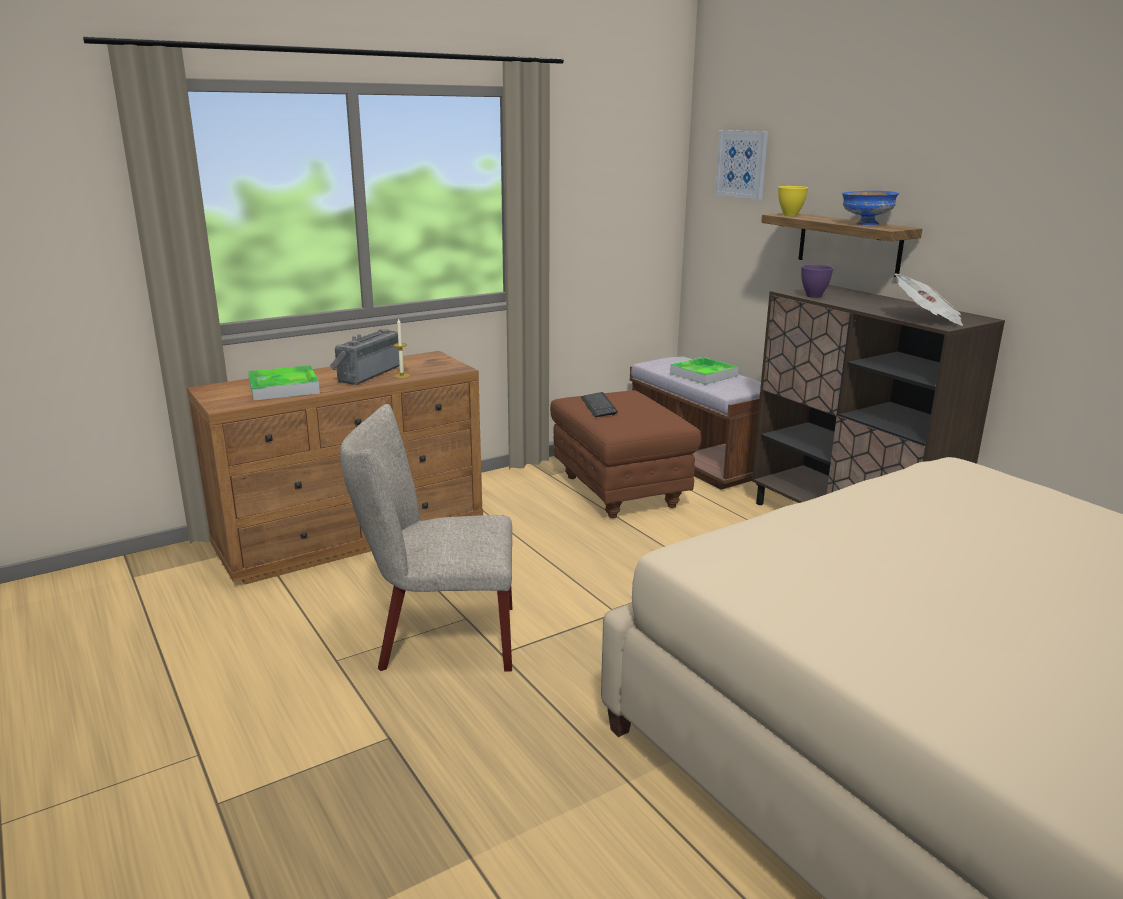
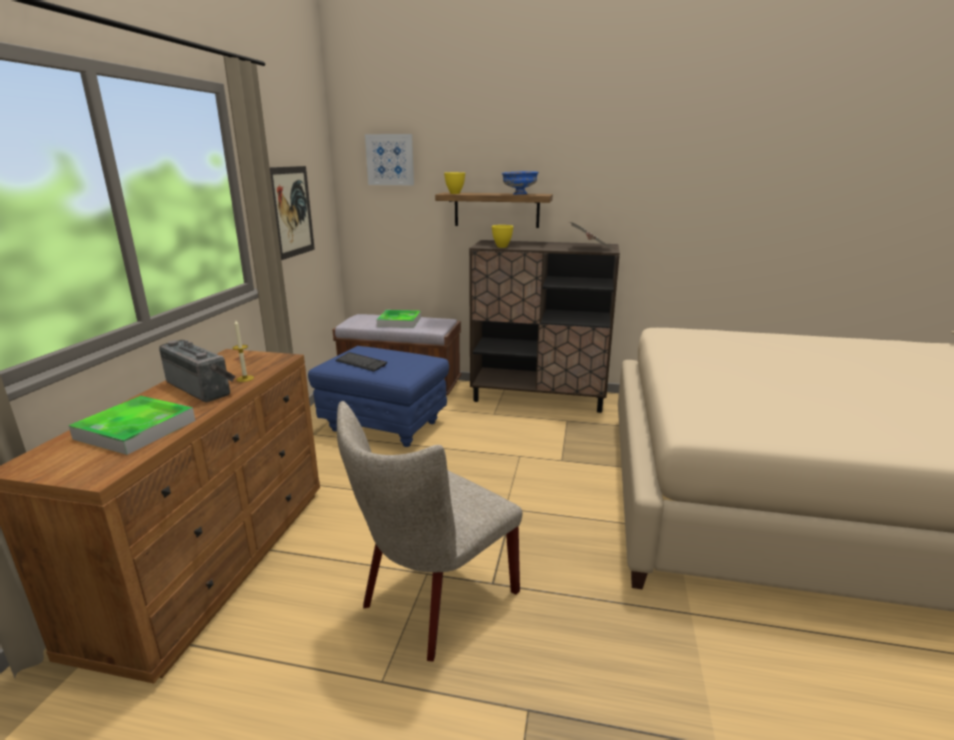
camera: 45 degrees left, 0 degrees up
radio [330,329,399,385] -> radio turned 150 degrees clockwise [159,340,236,402]
brown ottoman [550,390,701,518] -> blue ottoman [308,346,449,447]
purple bowl [801,265,833,298] -> yellow bowl [492,225,513,248]
none -> picture [270,166,315,260]

